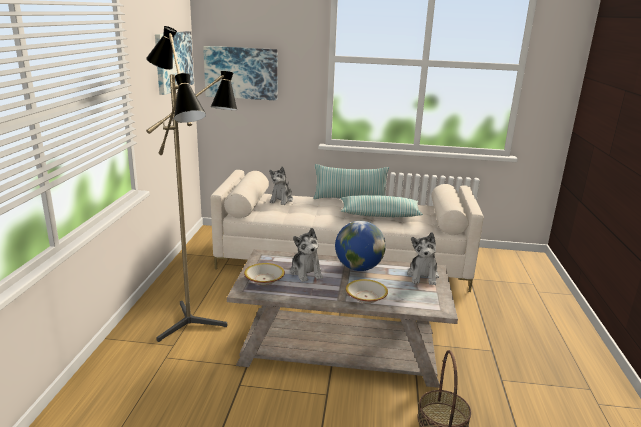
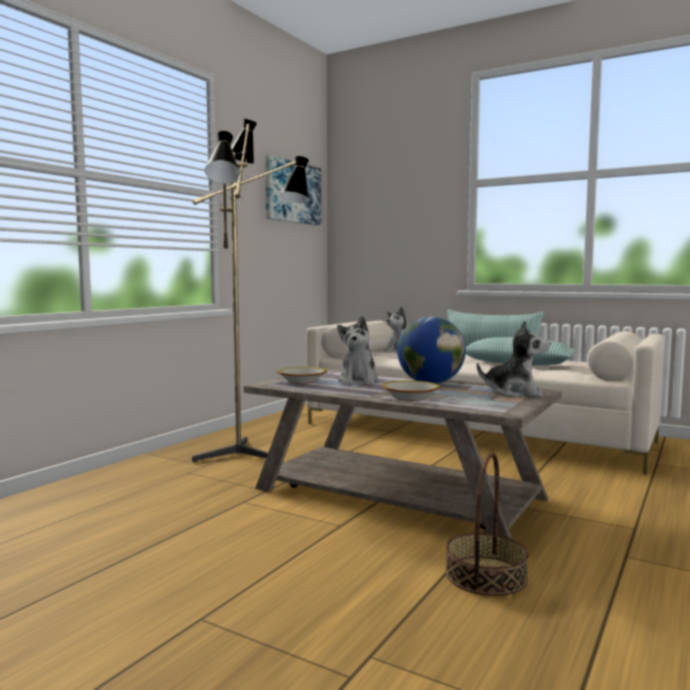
camera: 25 degrees right, 15 degrees down
picture [203,46,278,100] -> none
plush toy [407,232,439,285] -> plush toy turned 105 degrees counterclockwise [477,320,550,397]

